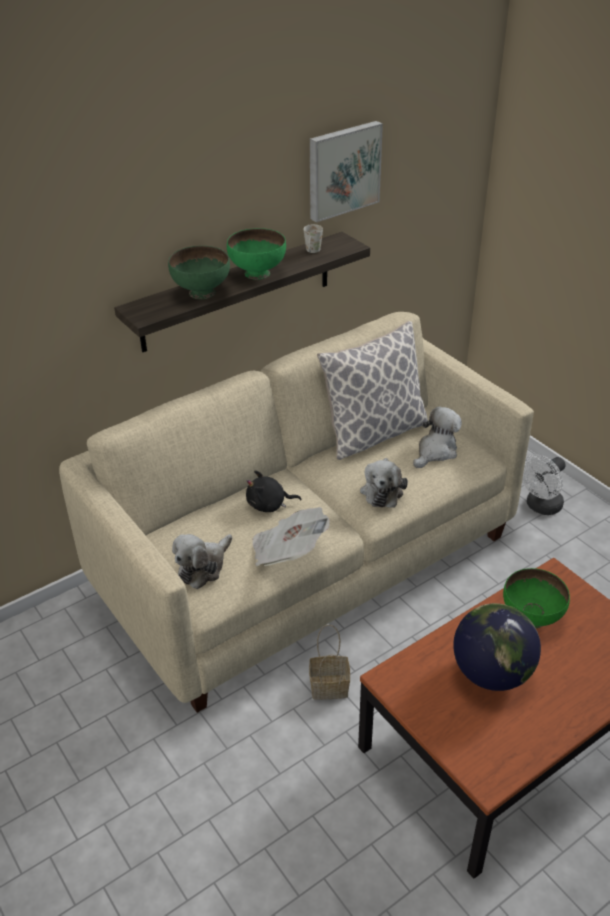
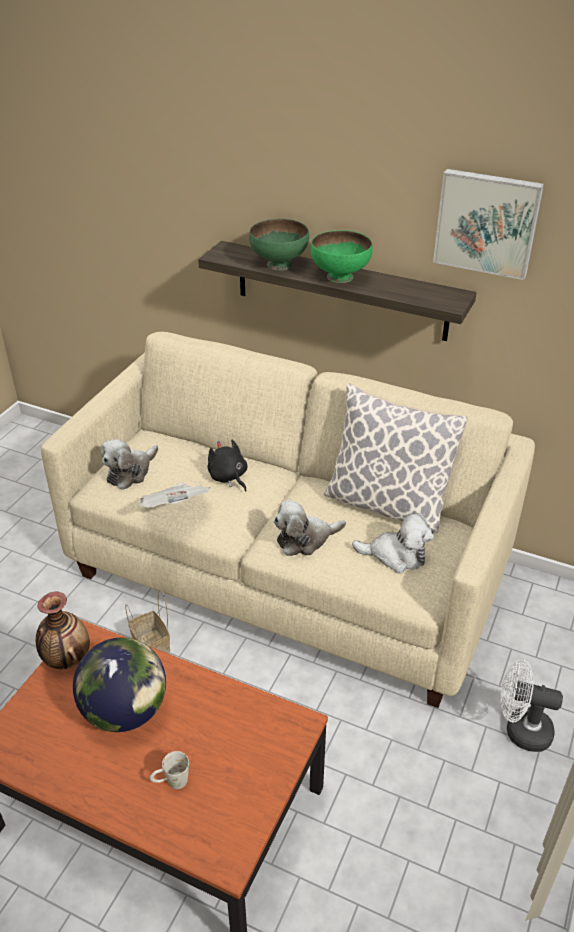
camera: 60 degrees right, 0 degrees up
plush toy [172,534,232,589] -> plush toy turned 60 degrees counterclockwise [101,439,158,490]
white mug [303,224,323,253] -> white mug moved to [150,751,189,789]
green bowl [503,568,570,628] -> none
none -> vase [36,592,90,669]

